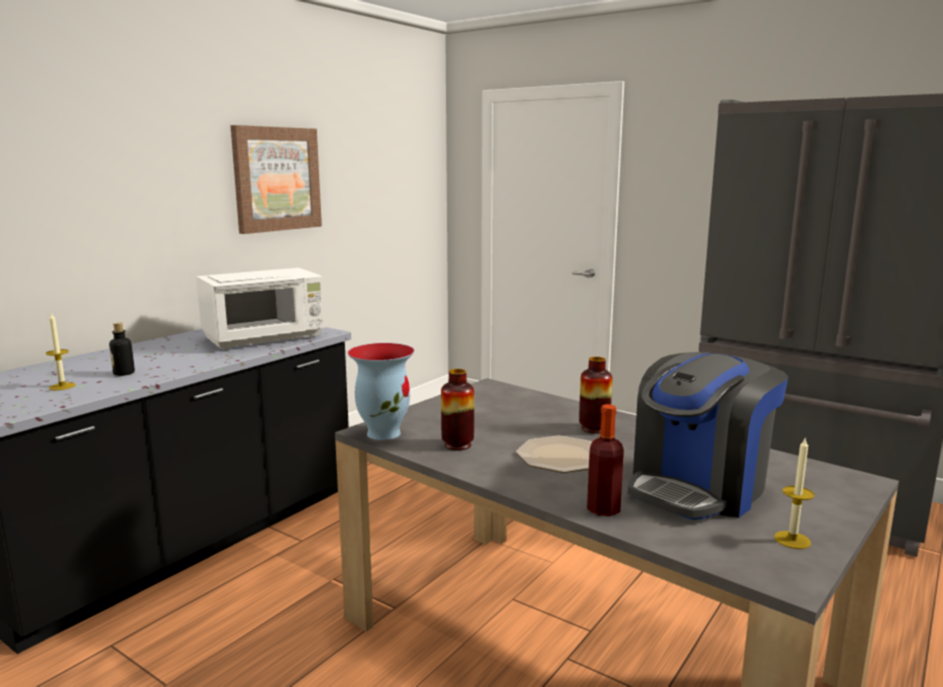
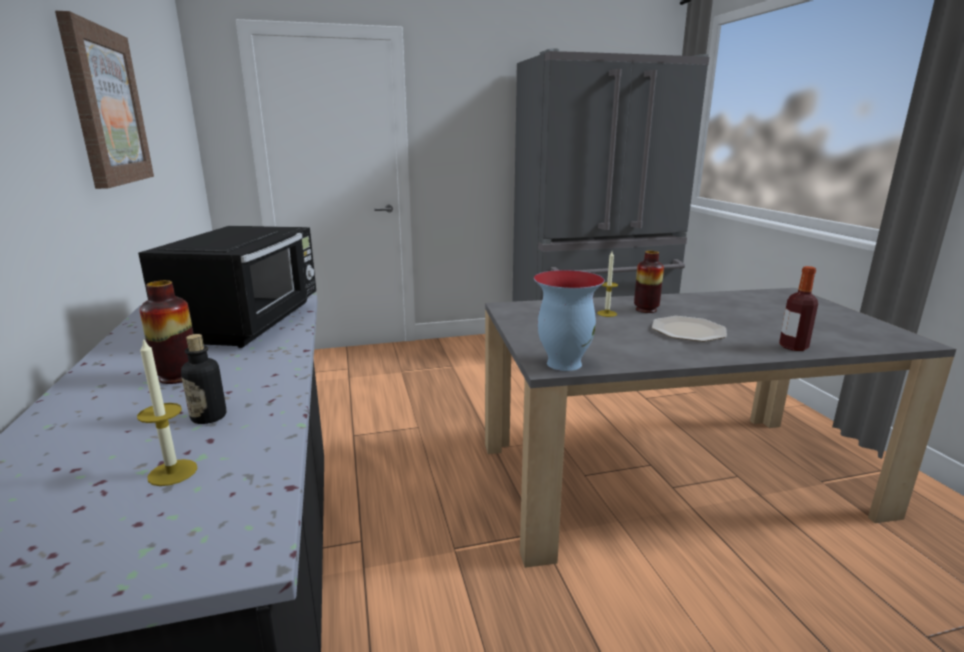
camera: 50 degrees left, 5 degrees up
white microwave [196,268,325,350] -> black microwave [138,226,316,348]
vase [441,369,474,450] -> vase moved to [140,280,194,384]
coffee machine [628,352,788,520] -> none
candle [774,438,815,549] -> candle moved to [597,252,618,317]

